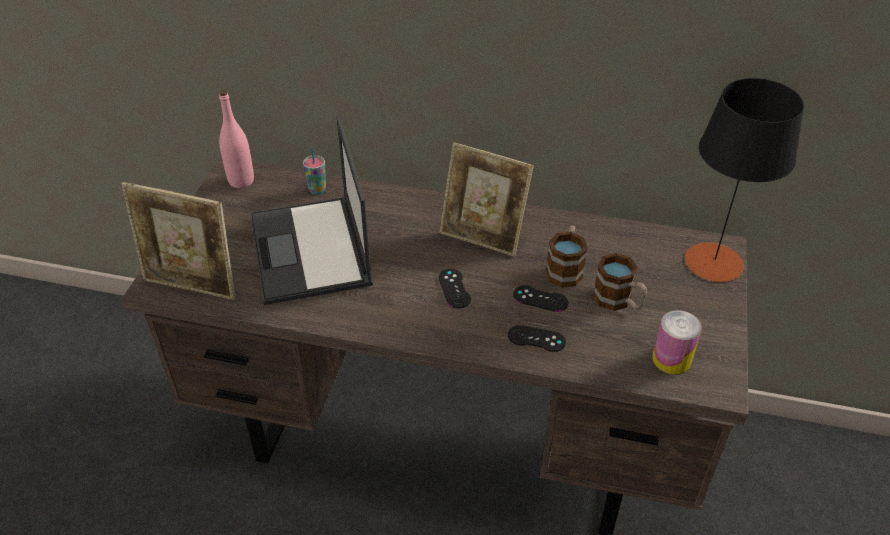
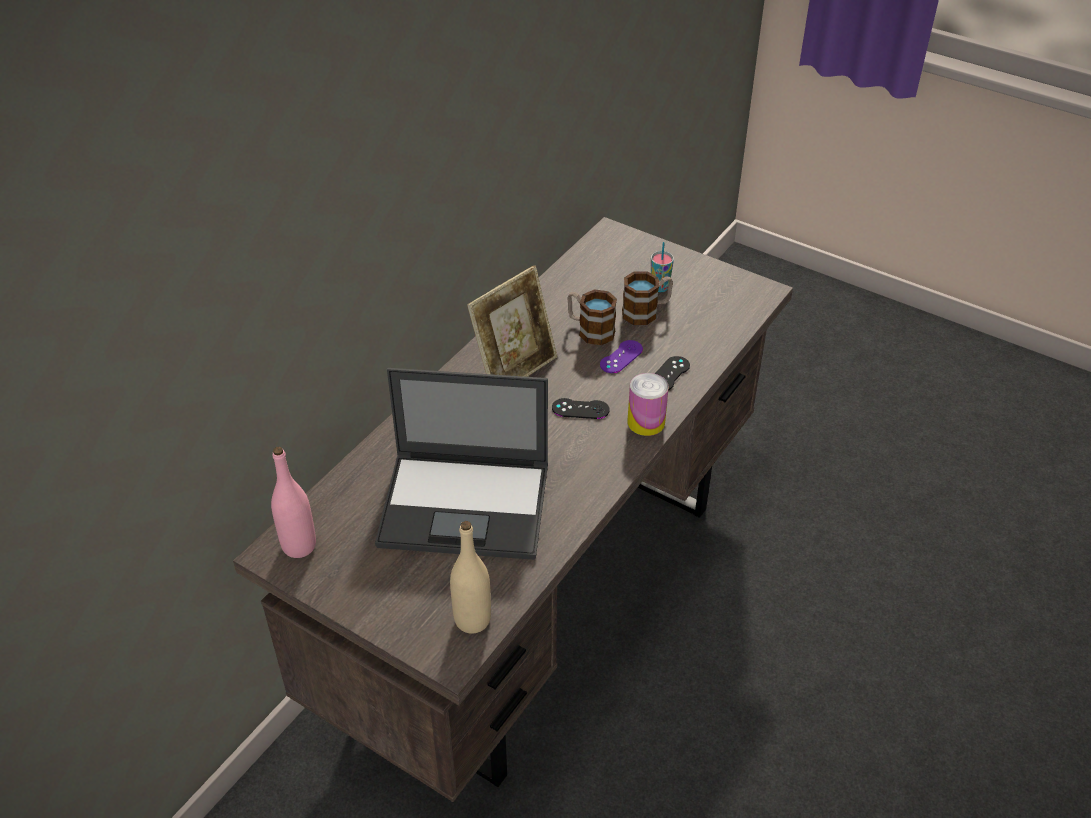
camera: 70 degrees left, 0 degrees up
picture frame [121,182,236,300] -> beige bottle [450,521,491,634]
cup [303,147,326,194] -> cup moved to [651,242,674,292]
black game controller [513,285,568,312] -> purple game controller [600,340,643,373]
can [652,310,702,374] -> can moved to [627,373,669,436]
black table lamp [685,78,804,282] -> none

